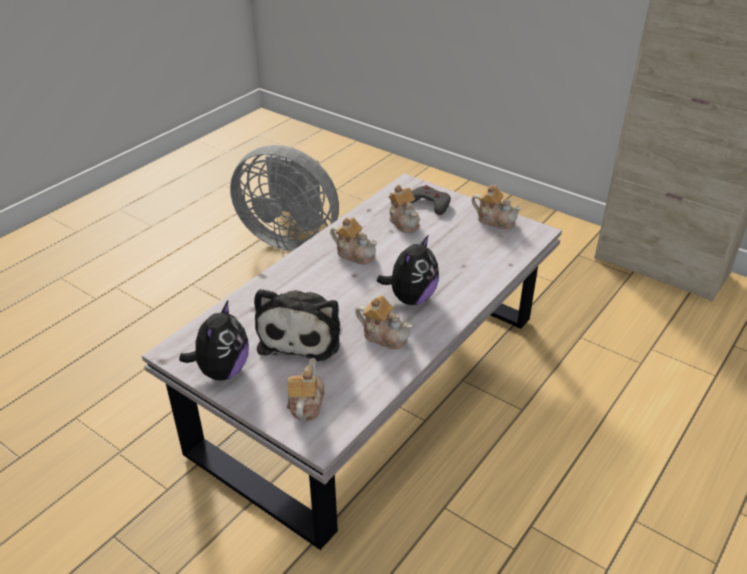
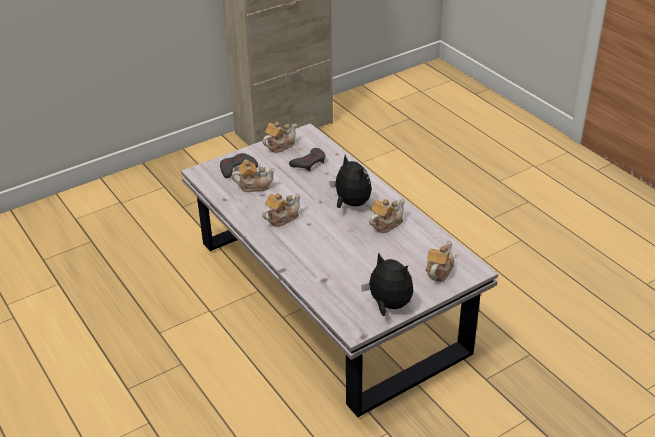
camera: 70 degrees left, 0 degrees up
grey fan [230,145,339,251] -> none
plush toy [254,289,340,361] -> none
teapot [287,358,324,421] -> teapot turned 90 degrees clockwise [425,241,454,282]
none -> grey game controller [289,148,326,171]

